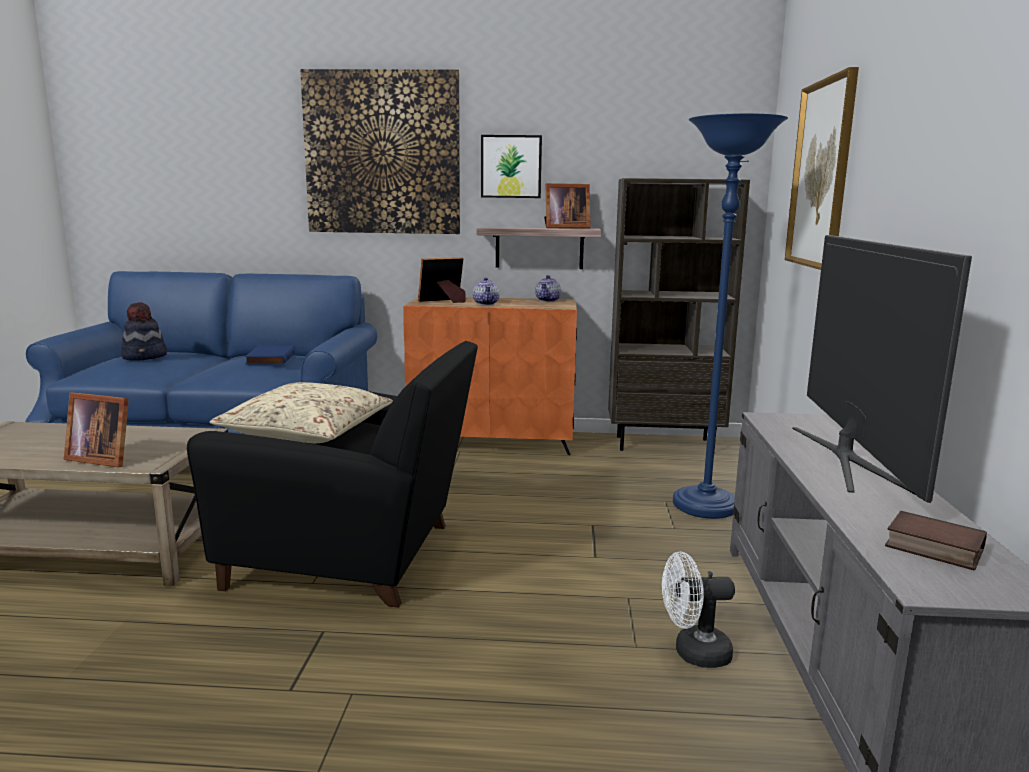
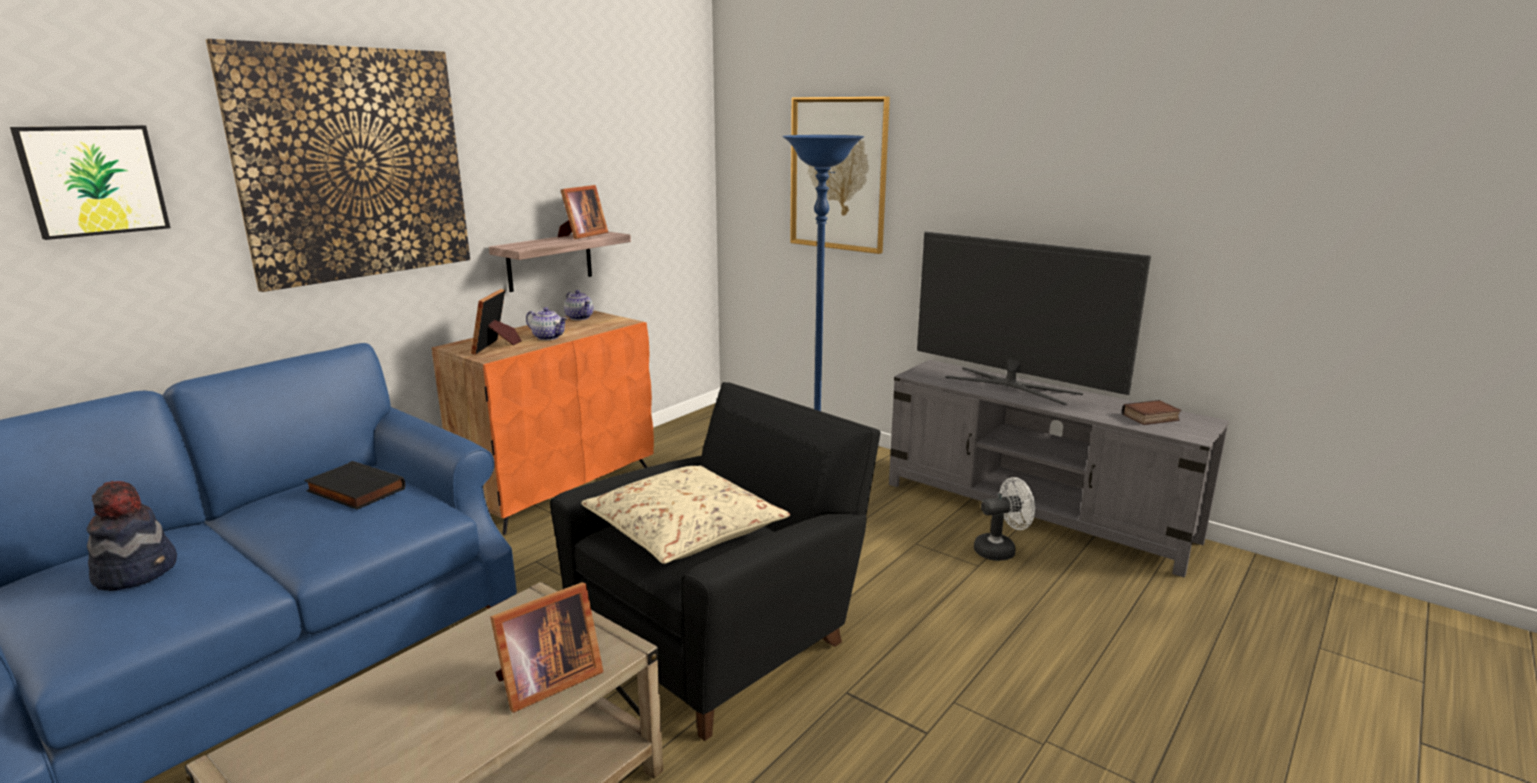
camera: 55 degrees left, 5 degrees up
blue book [245,345,295,365] -> black book [304,461,405,509]
picture [481,135,542,198] -> picture moved to [10,125,171,240]
brown bookcase [608,178,750,452] -> none
white fan [662,552,735,668] -> white fan turned 135 degrees counterclockwise [974,477,1035,561]

